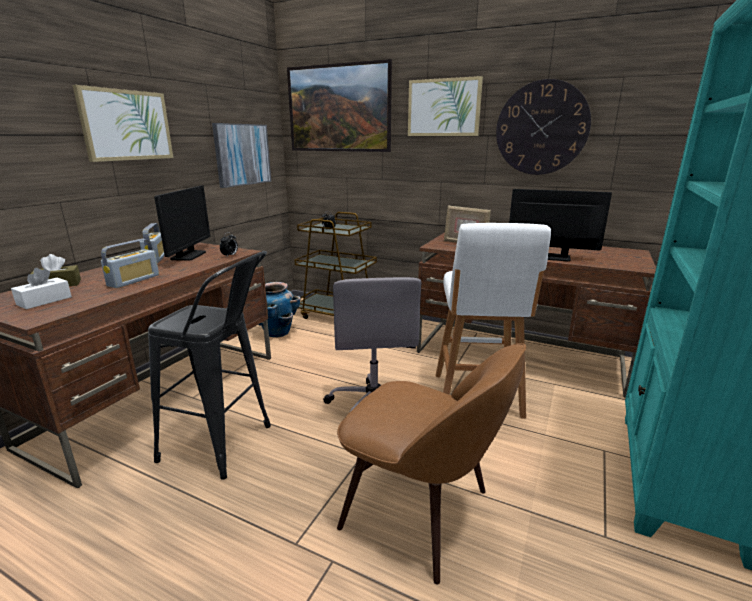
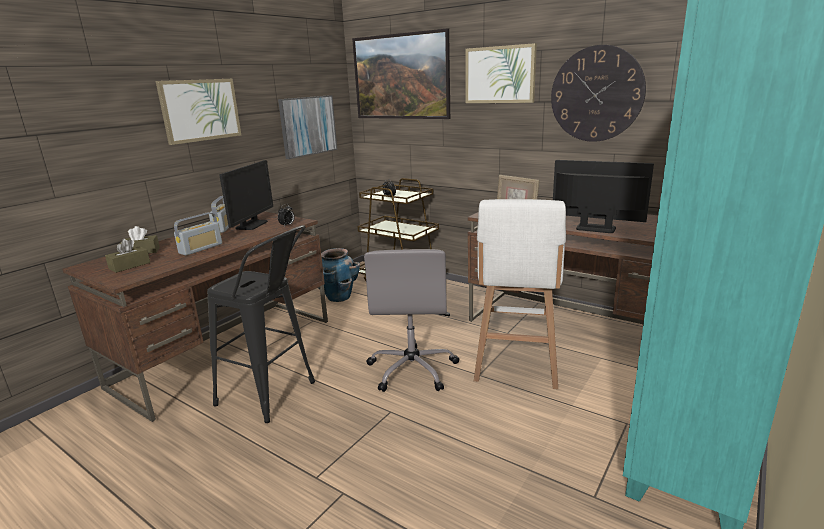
camera: 10 degrees right, 0 degrees up
white tissue box [11,268,72,309] -> brown tissue box [105,239,150,273]
brown chair [337,343,526,585] -> none

